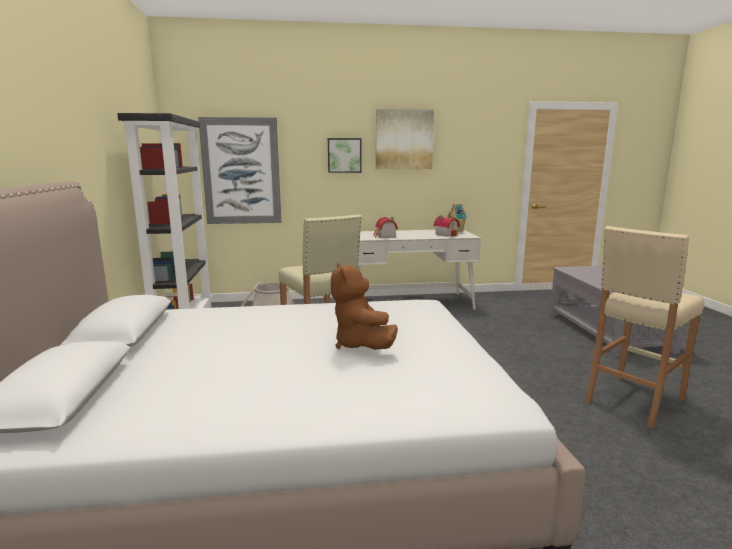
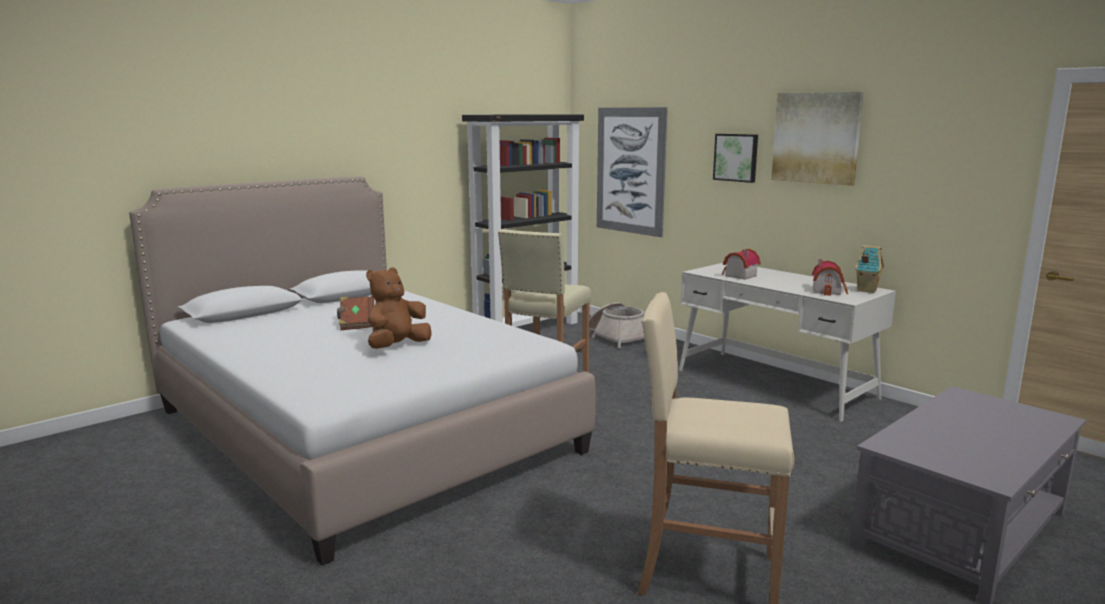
camera: 55 degrees right, 0 degrees up
none -> brown book [337,296,374,330]

